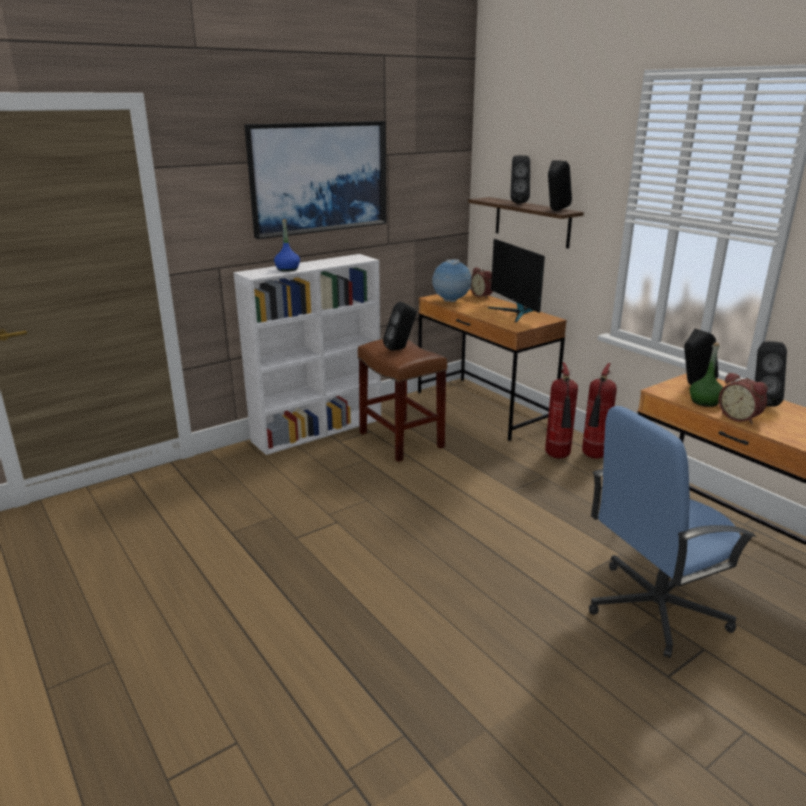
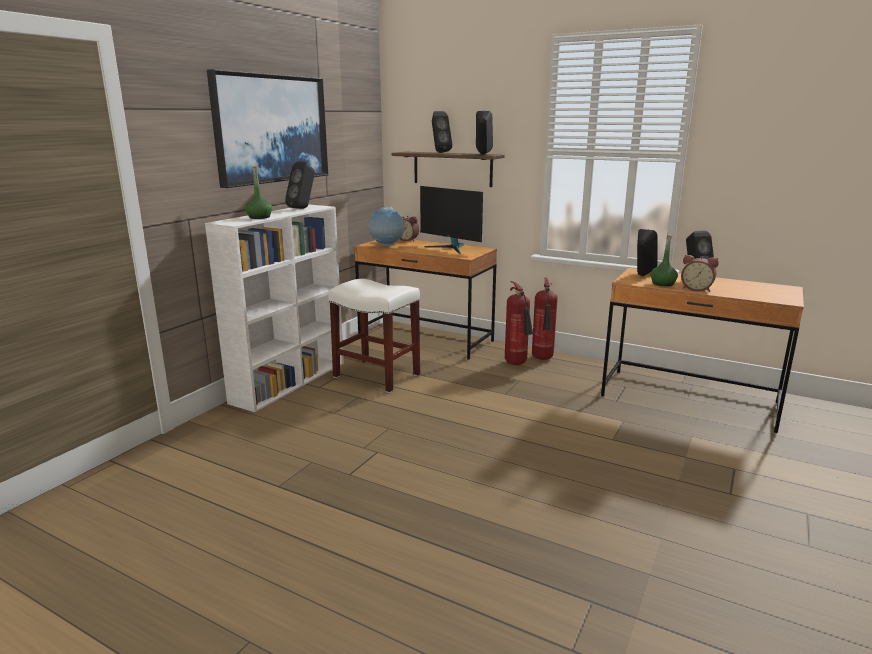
camera: 25 degrees left, 5 degrees down
blue bottle [274,219,300,272] -> green bottle [245,166,272,219]
brown stool [358,339,447,462] -> white stool [328,279,420,393]
black speaker [383,302,417,351] -> black speaker moved to [285,161,315,209]
blue office chair [589,406,756,658] -> none

